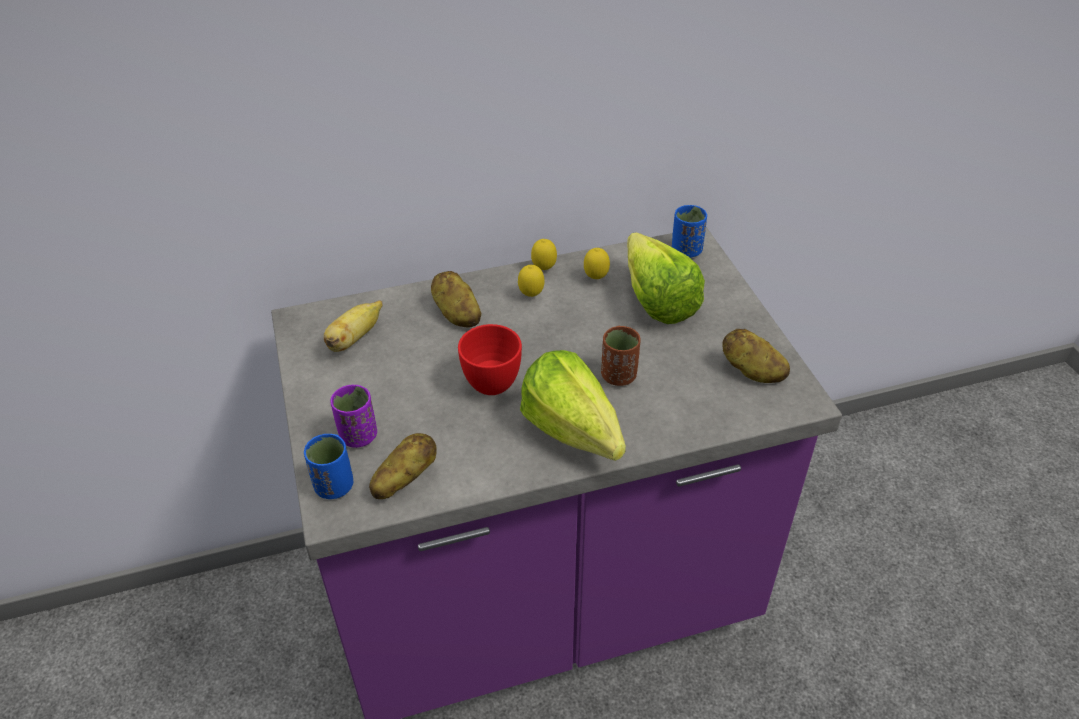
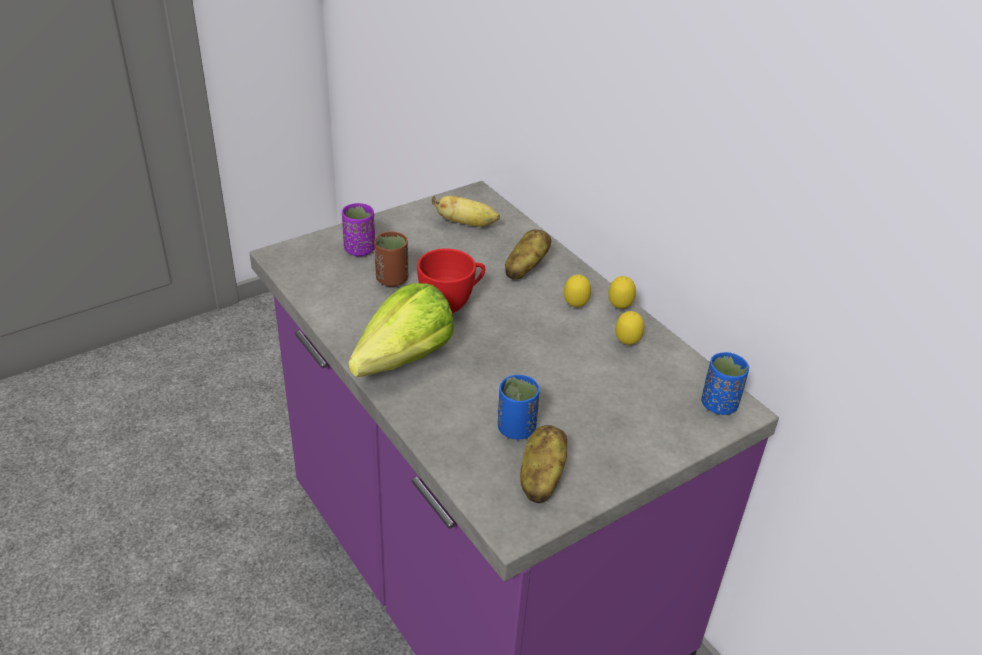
camera: 70 degrees right, 5 degrees down
blue cup [304,434,353,499] -> blue cup moved to [498,375,540,440]
potato [369,433,437,499] -> none
brown cup [601,326,641,386] -> brown cup moved to [374,231,408,287]
lettuce [627,232,705,324] -> none

